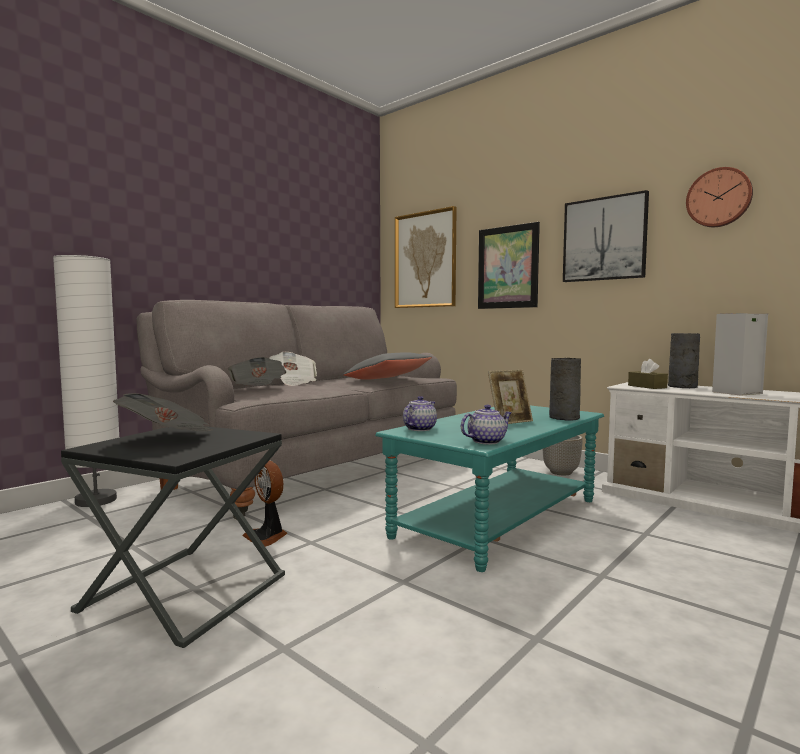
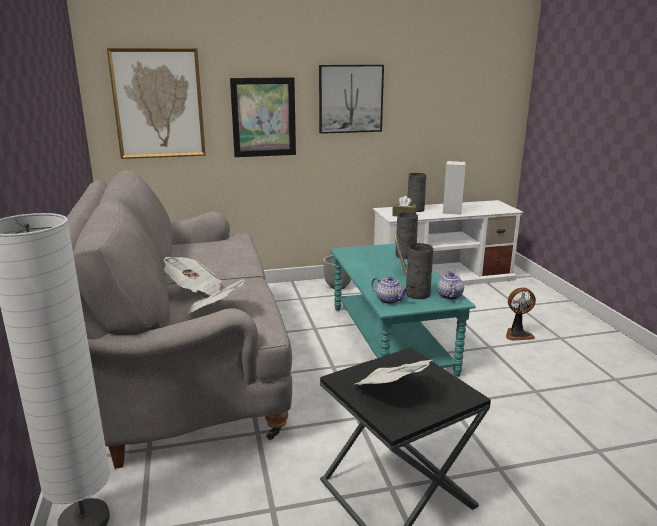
camera: 55 degrees left, 15 degrees up
fan [242,460,288,547] -> fan moved to [506,287,536,341]
grey pillow [343,352,432,380] -> none
teapot [403,396,437,431] -> teapot turned 150 degrees clockwise [371,277,409,304]
wall clock [686,167,753,227] -> none
none -> grey vase [406,243,433,299]

